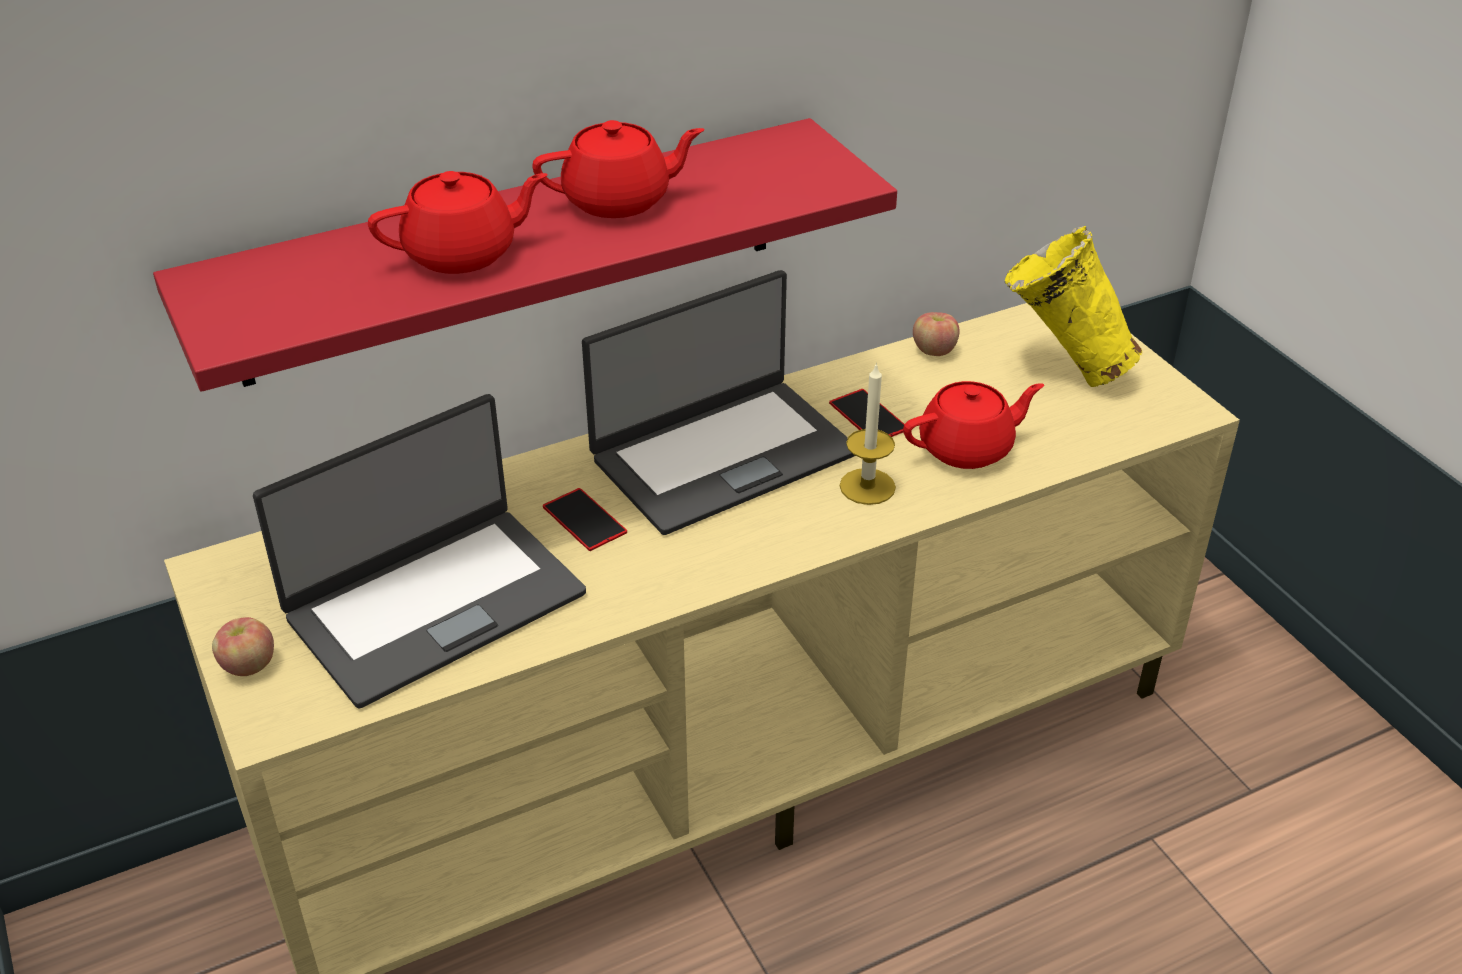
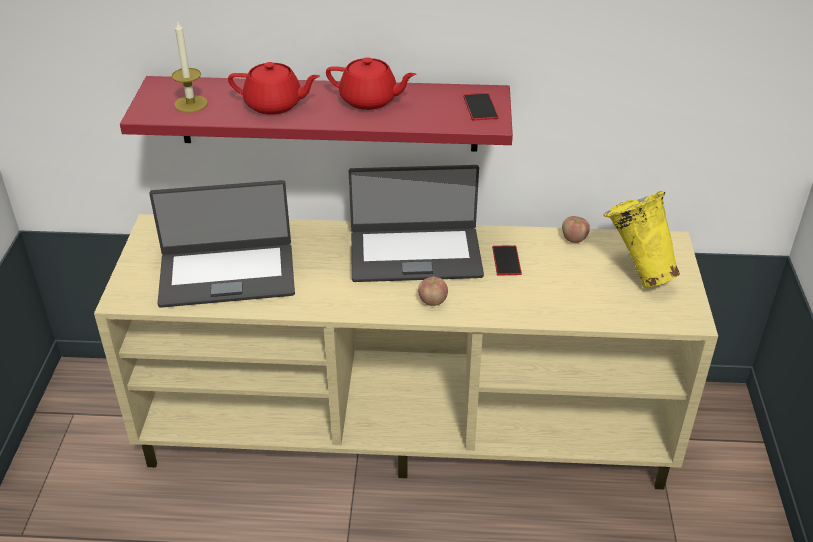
camera: 30 degrees right, 0 degrees up
apple [212,617,274,676] -> apple moved to [418,277,448,306]
phone [543,488,627,551] -> phone moved to [463,93,499,121]
candle [840,362,896,505] -> candle moved to [172,20,208,112]
red teapot [903,381,1044,469] -> none

